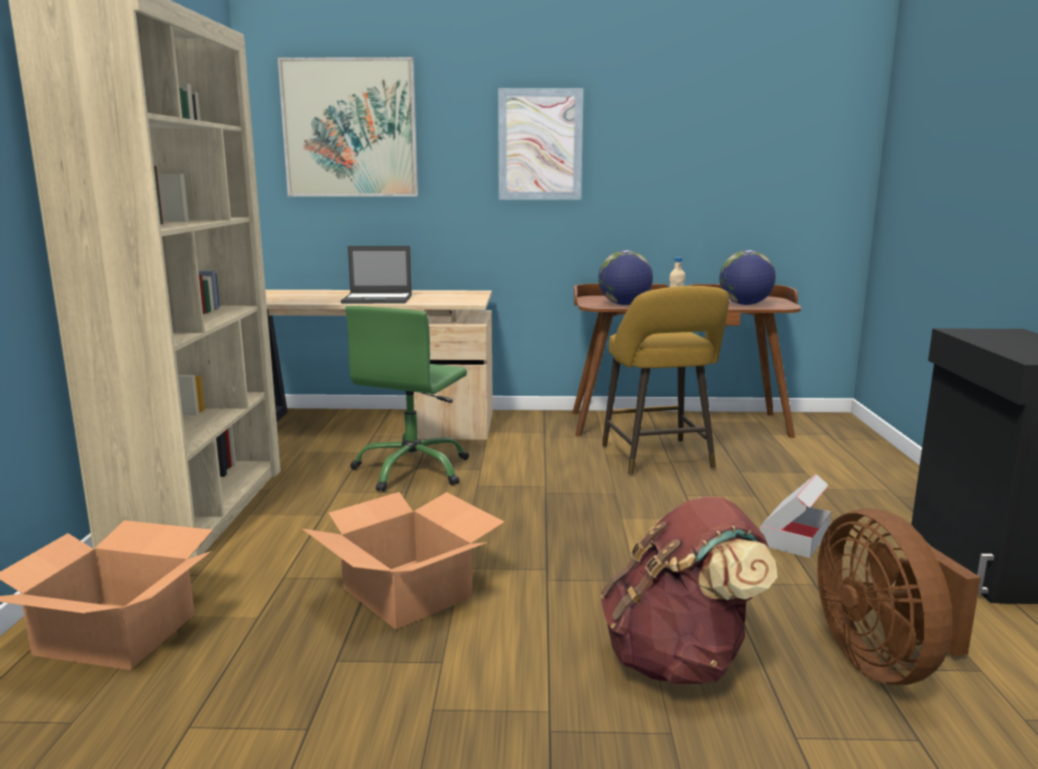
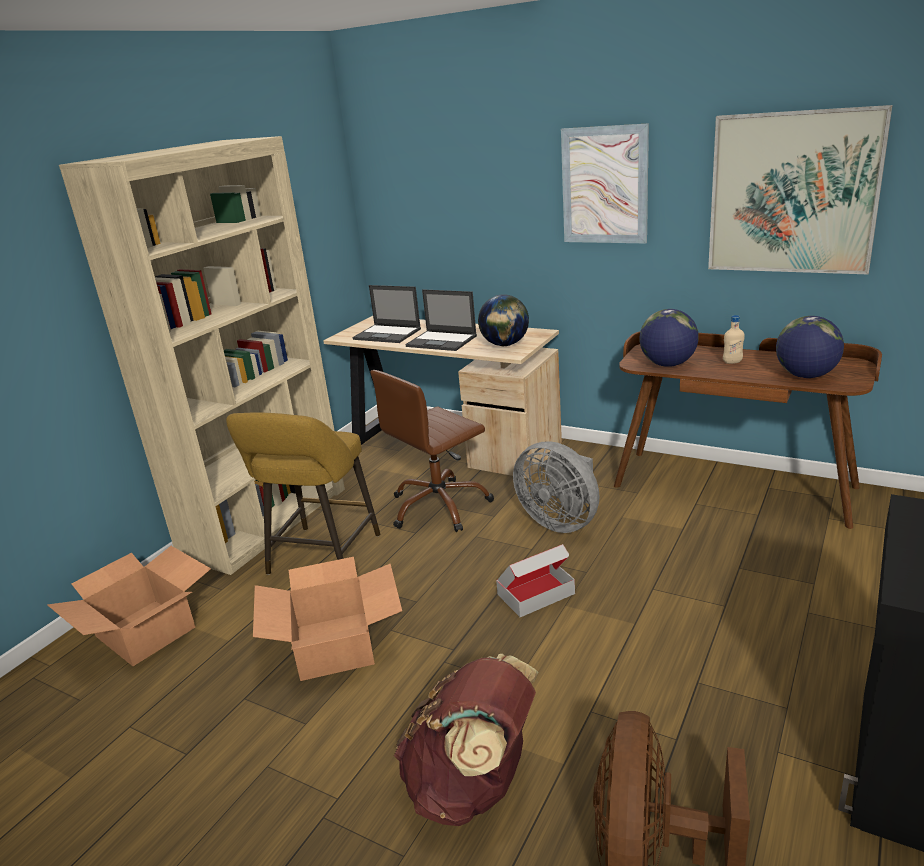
camera: 30 degrees right, 10 degrees up
picture [278,57,418,196] -> picture moved to [708,105,893,274]
green office chair [345,306,469,492] -> brown office chair [371,370,494,532]
yellow stool [602,286,729,475] -> yellow stool moved to [226,413,380,575]
cardboard box [760,474,831,558] -> cardboard box moved to [496,544,575,617]
none -> laptop [352,285,421,343]
none -> globe [478,294,529,346]
none -> grey fan [513,442,600,533]

